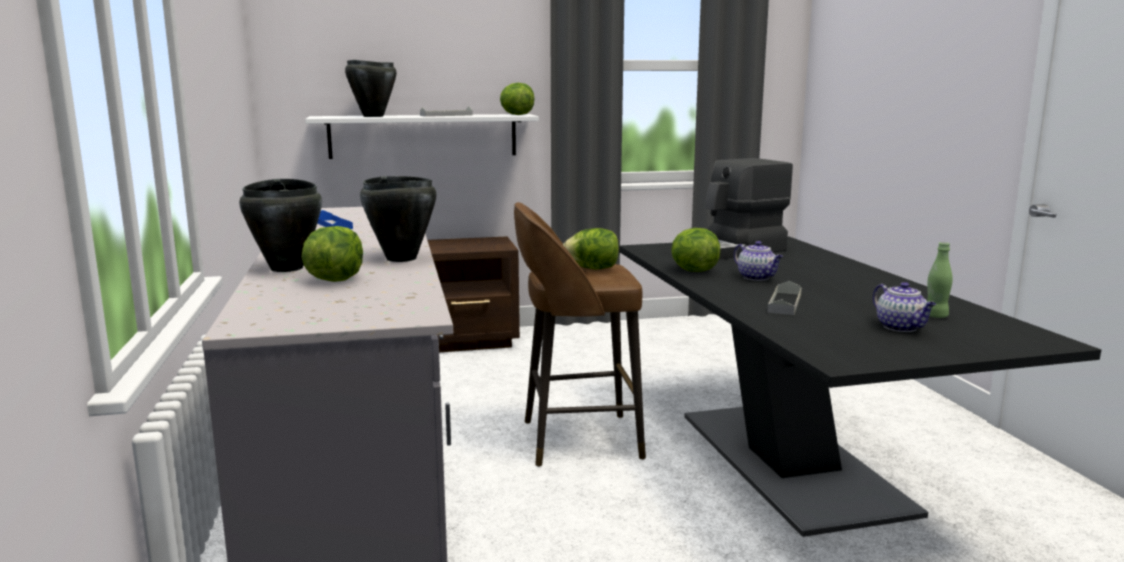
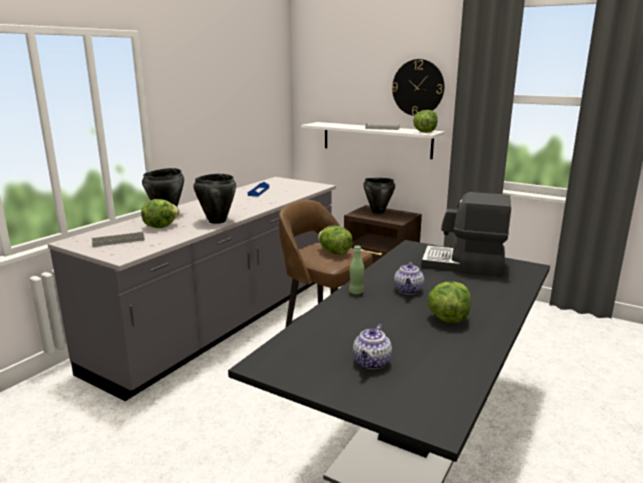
camera: 45 degrees right, 5 degrees up
black cooking pot [345,60,397,117] -> black cooking pot moved to [363,178,395,214]
lettuce [671,228,721,272] -> lettuce moved to [427,282,471,323]
grey tray [767,281,802,315] -> grey tray moved to [91,230,145,247]
green bottle [927,242,953,318] -> green bottle moved to [349,246,364,294]
none -> wall clock [392,59,444,116]

